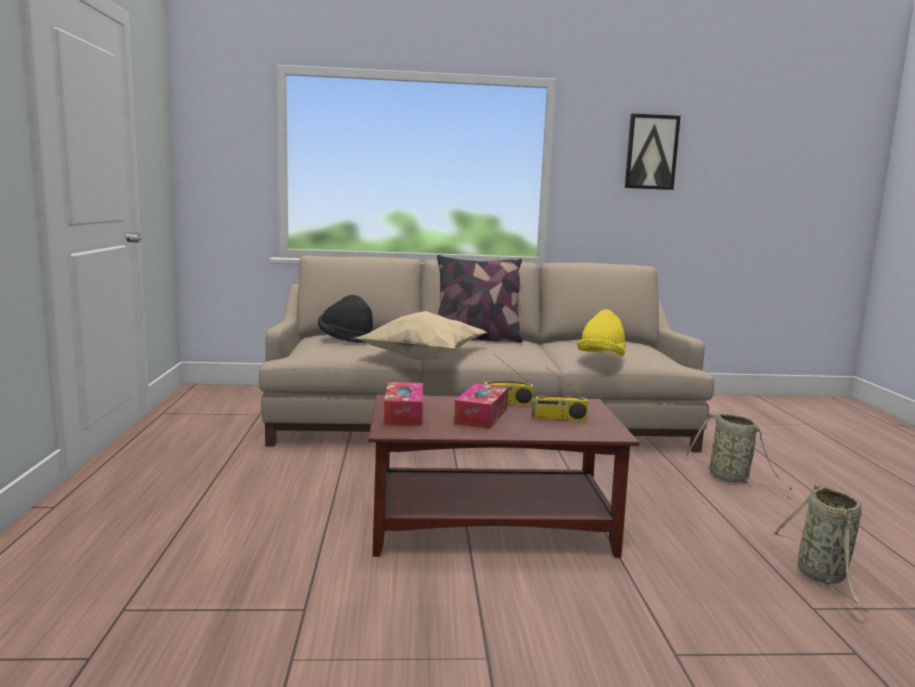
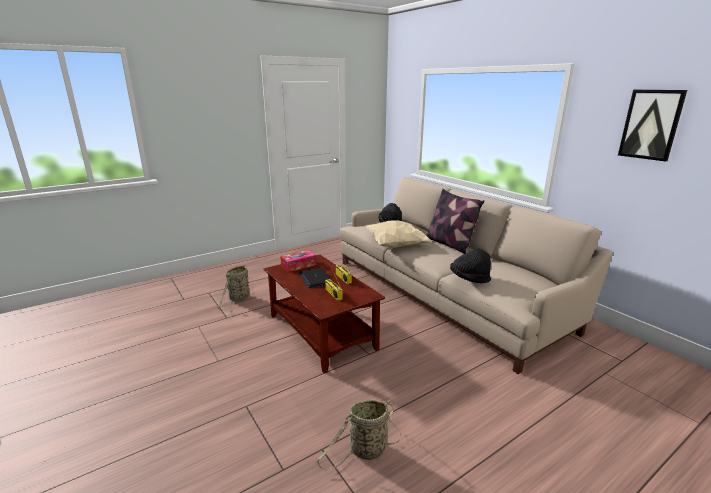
camera: 60 degrees right, 10 degrees up
tissue box [454,383,508,429] -> laptop [299,267,331,288]
yellow hat [577,309,626,356] -> black hat [450,248,491,283]
basket [684,412,792,490] -> basket moved to [218,265,253,311]

